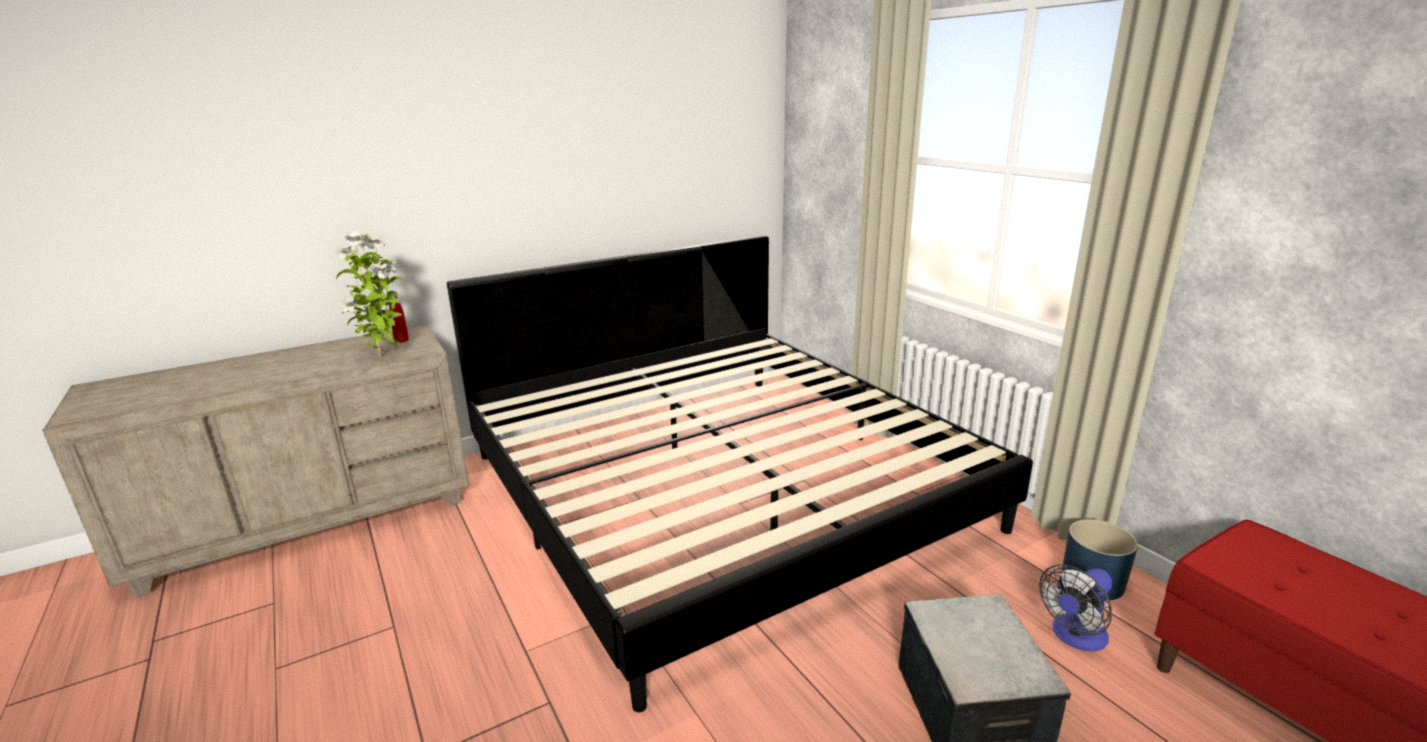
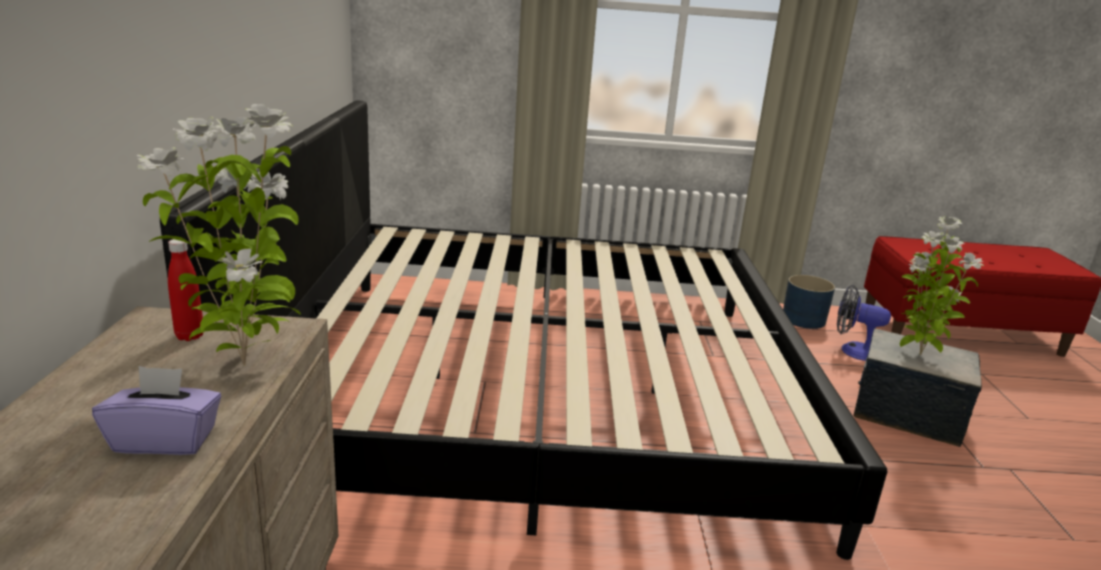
camera: 60 degrees left, 0 degrees up
fan [1039,565,1112,651] -> fan turned 120 degrees clockwise [837,285,891,361]
none -> purple tissue box [92,366,221,455]
none -> potted plant [900,217,984,355]

